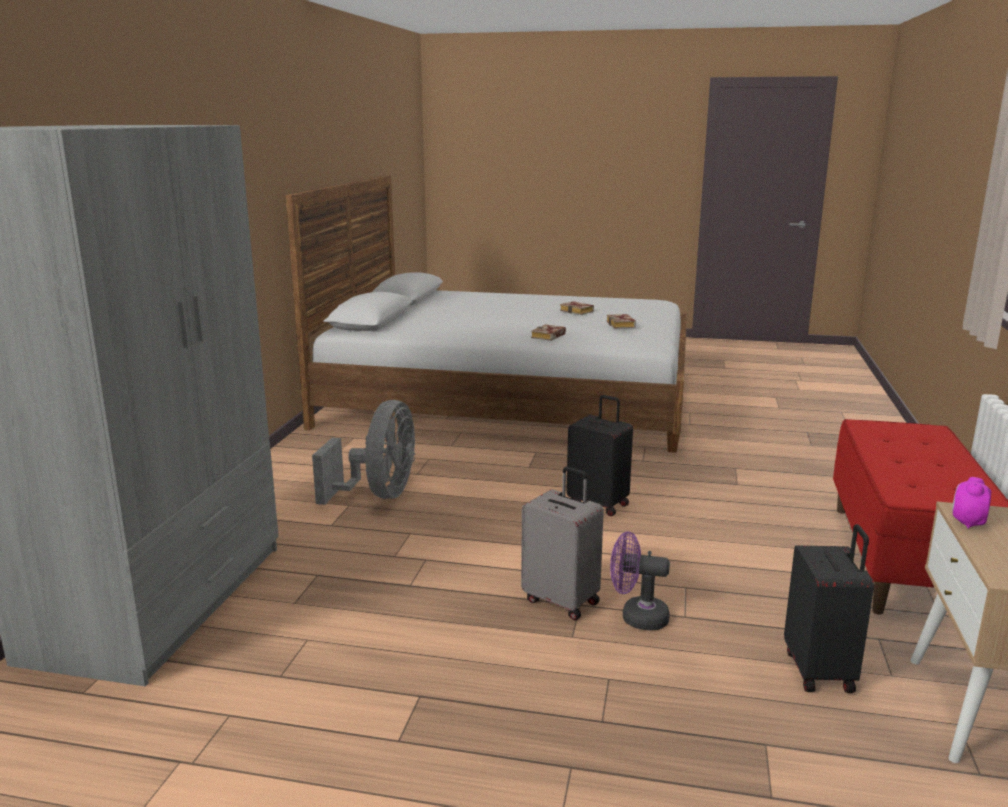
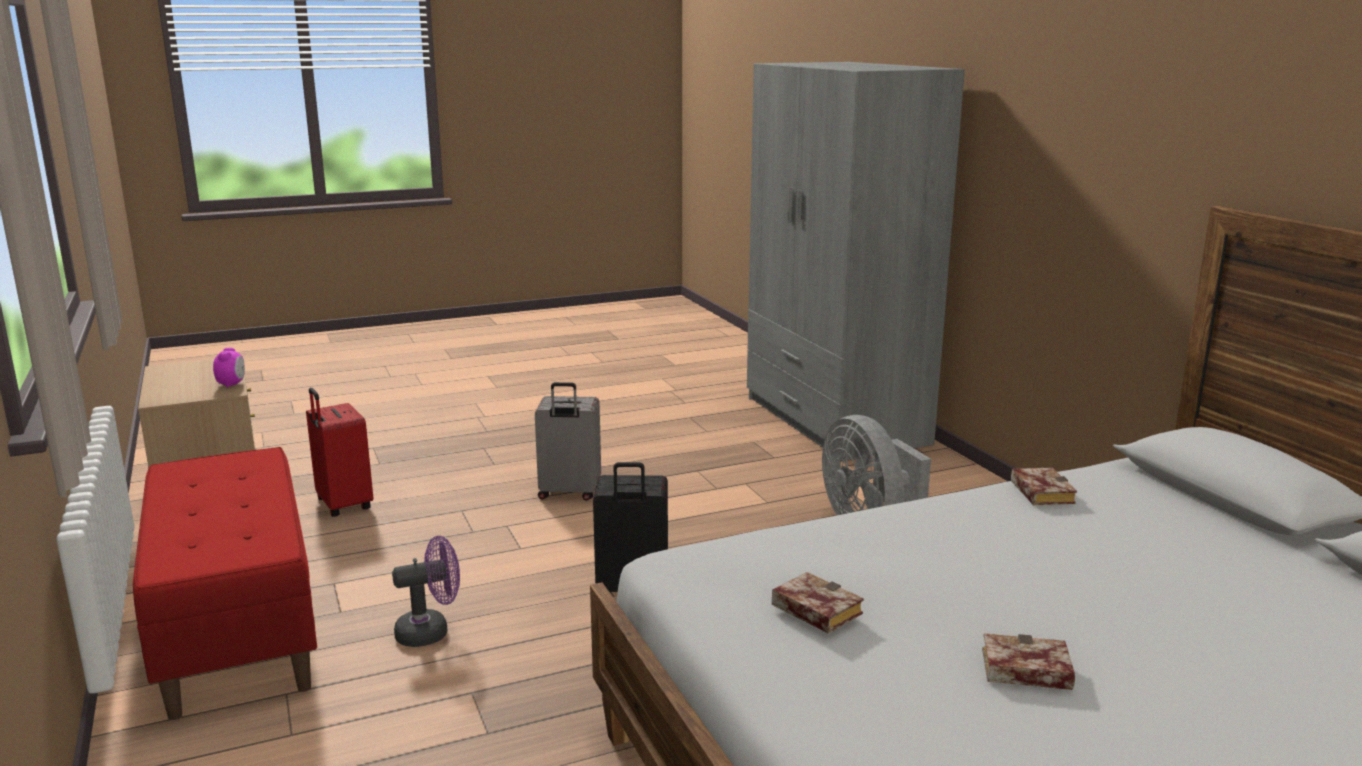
camera: 145 degrees right, 0 degrees up
book [531,324,566,341] -> book moved to [1011,468,1077,505]
purple fan [610,532,670,630] -> purple fan moved to [392,536,460,647]
black suitcase [784,524,874,693] -> red suitcase [306,388,373,517]

